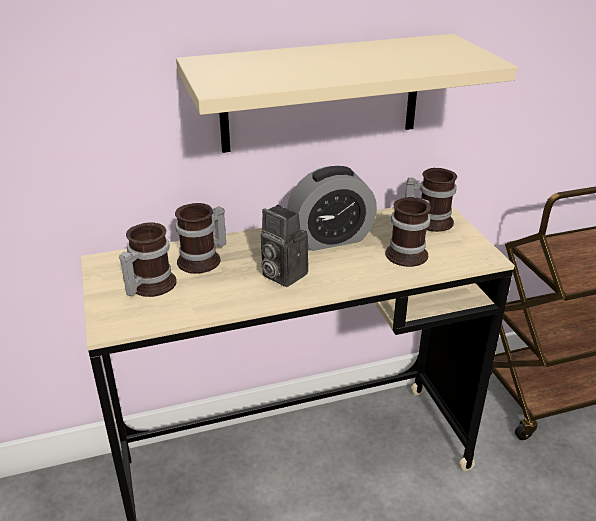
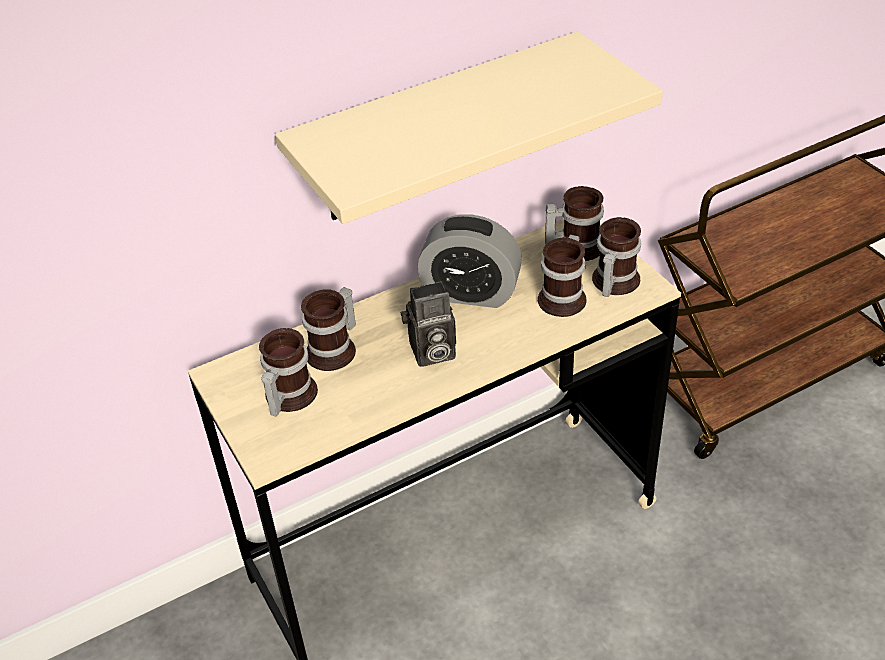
camera: 10 degrees left, 10 degrees up
camera [261,205,309,287] -> camera turned 45 degrees counterclockwise [401,281,456,367]
alarm clock [287,166,377,251] -> alarm clock turned 45 degrees clockwise [417,214,522,308]
none -> mug [592,217,641,297]

